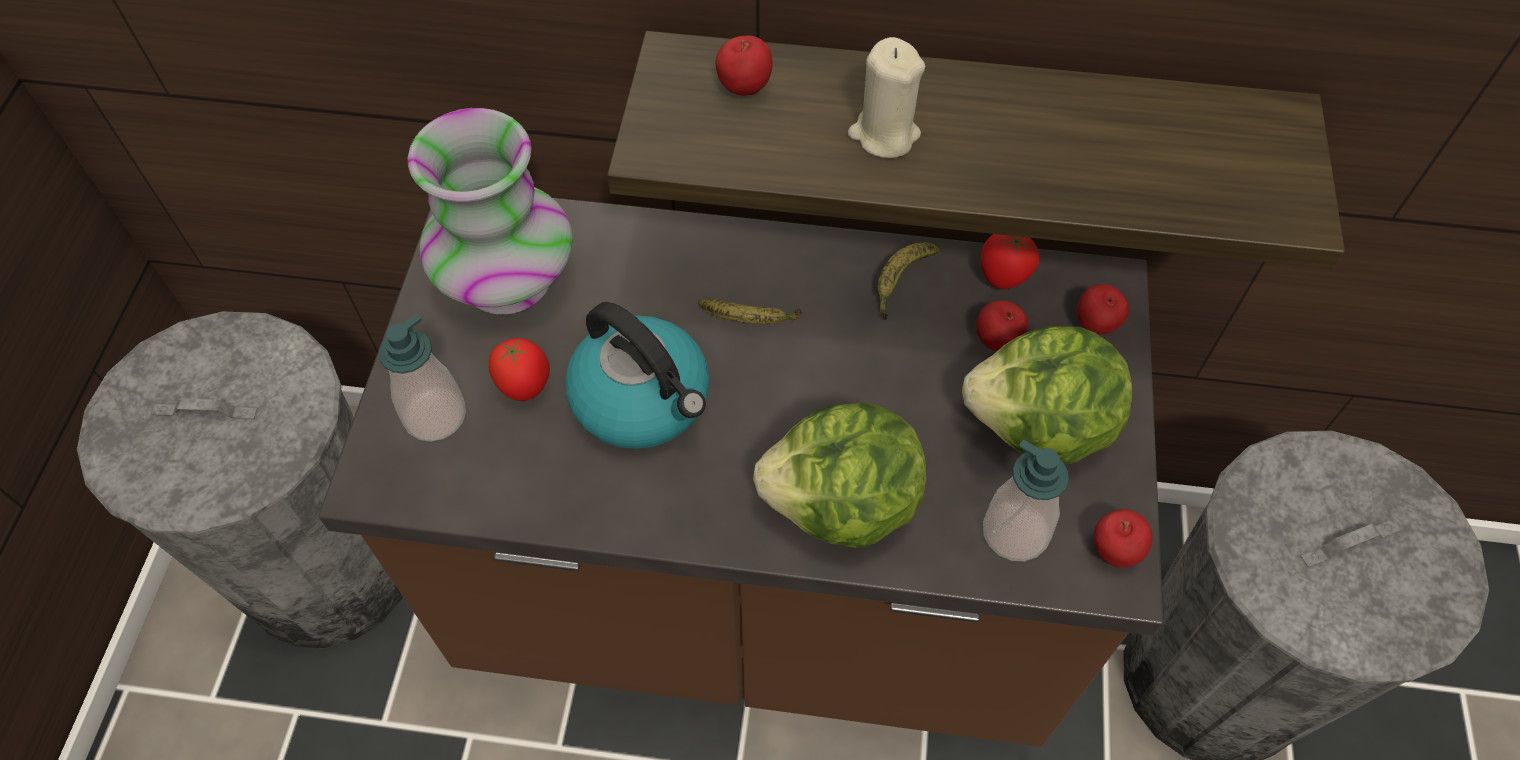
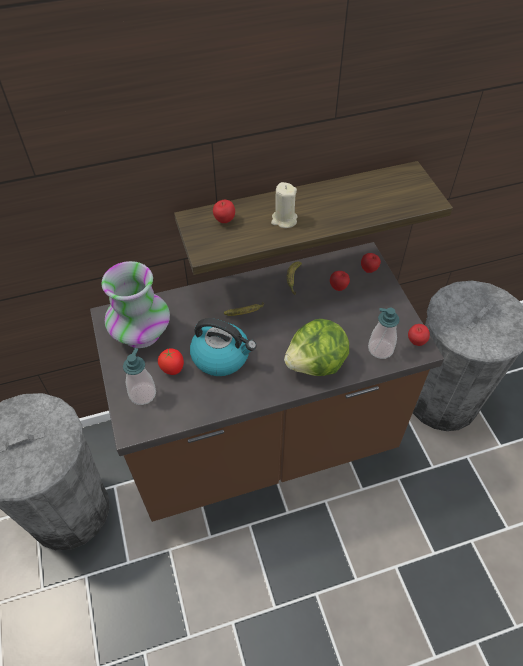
camera: 25 degrees left, 5 degrees down
lettuce [962,326,1132,465] -> none
tomato [981,234,1039,289] -> none

